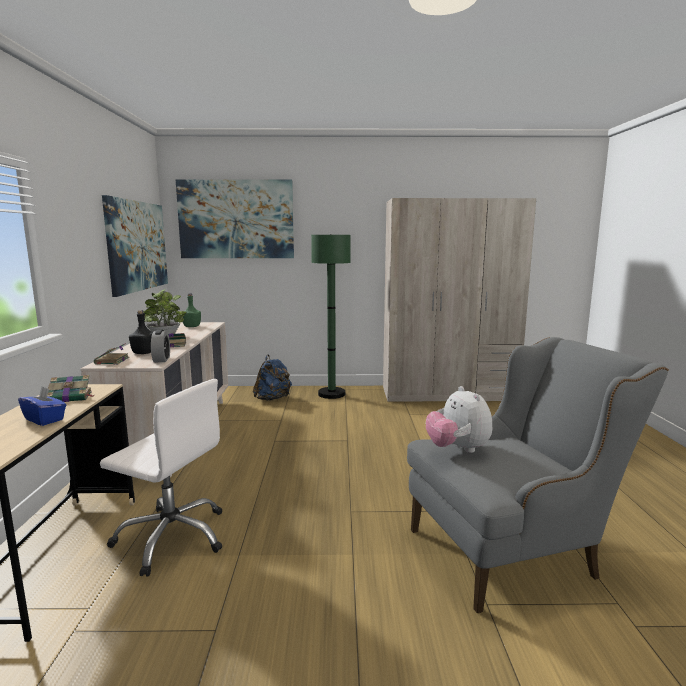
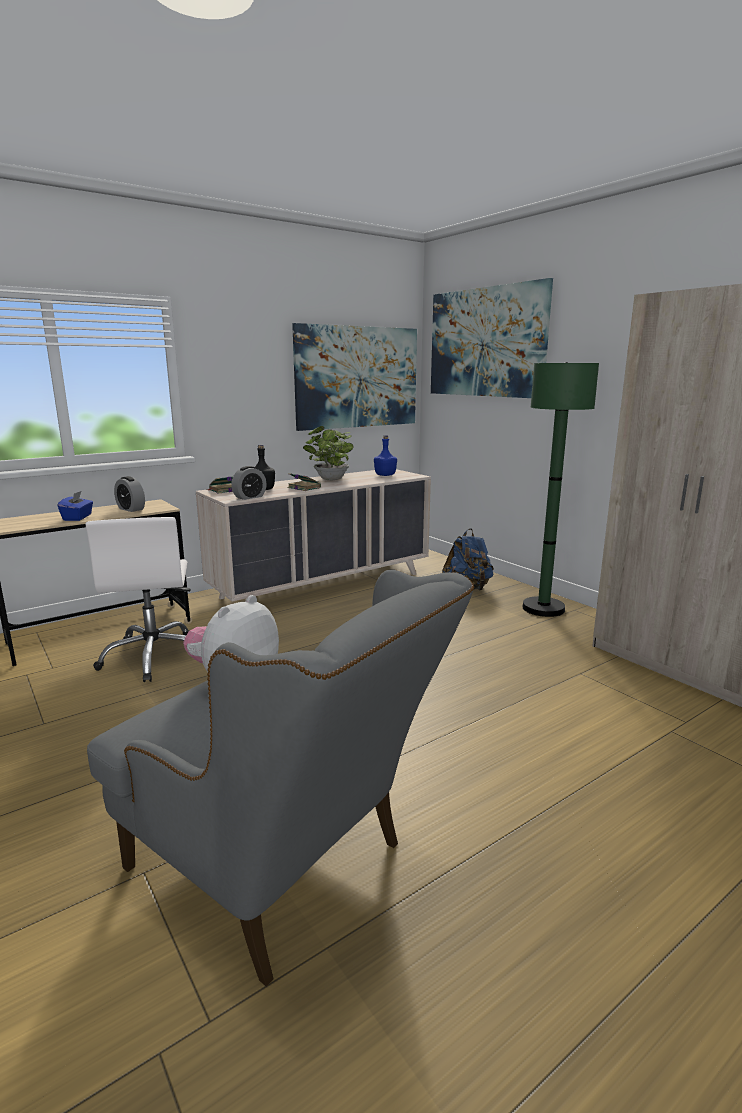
camera: 55 degrees right, 5 degrees up
book [47,375,94,402] -> alarm clock [114,476,145,512]
green bottle [183,293,201,327] -> blue bottle [374,435,397,476]

